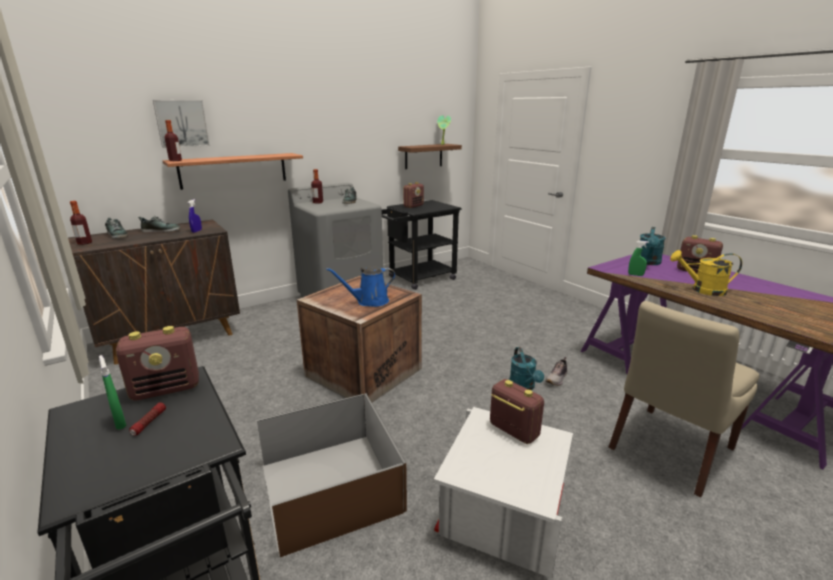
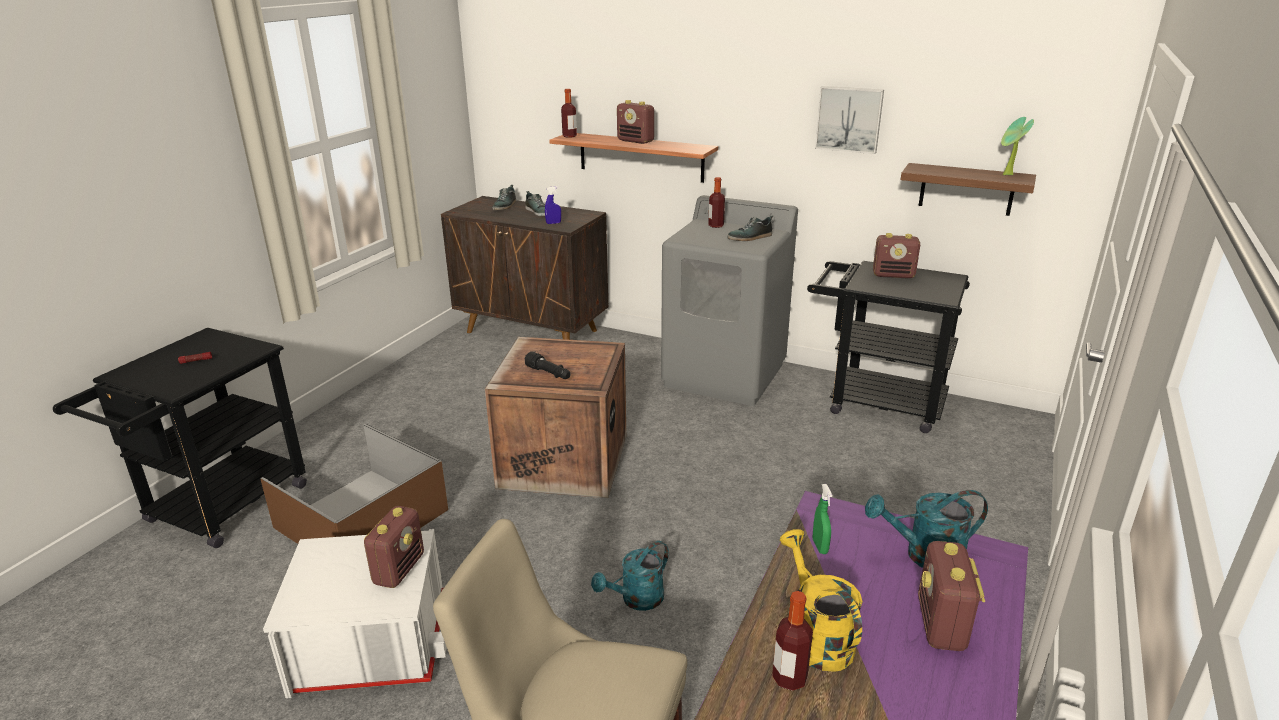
camera: 60 degrees right, 5 degrees up
bottle [70,201,92,245] -> bottle moved to [772,591,813,691]
green spray bottle [99,355,126,430] -> none
radio [116,326,199,400] -> radio moved to [617,100,654,144]
picture [153,100,210,148] -> picture moved to [815,86,884,154]
blue watering can [326,266,396,307] -> black flashlight [525,351,571,379]
shoe [545,357,567,386] -> none

